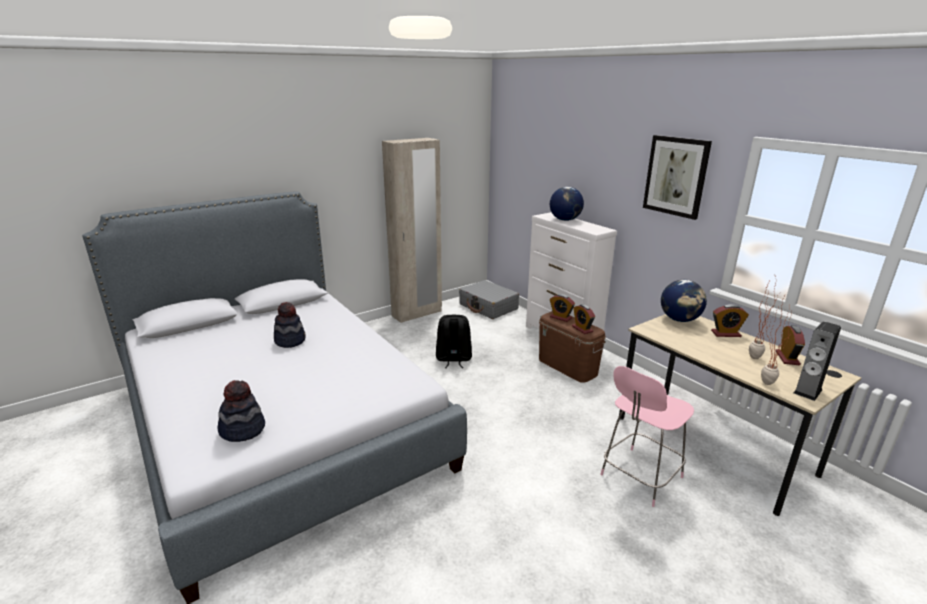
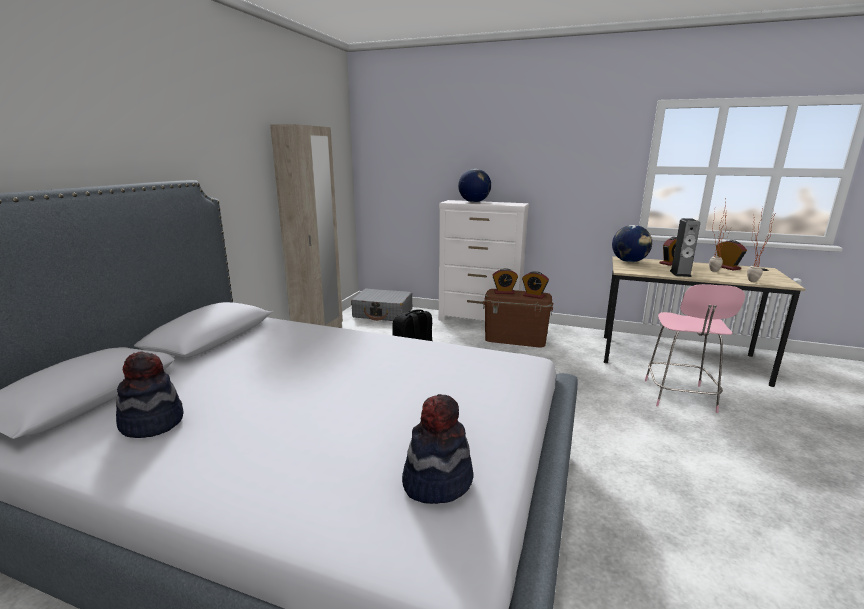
camera: 35 degrees left, 5 degrees down
hat [274,302,306,348] -> hat moved to [116,351,184,438]
picture [643,135,712,220] -> none
speaker [793,321,841,401] -> speaker moved to [670,218,700,277]

